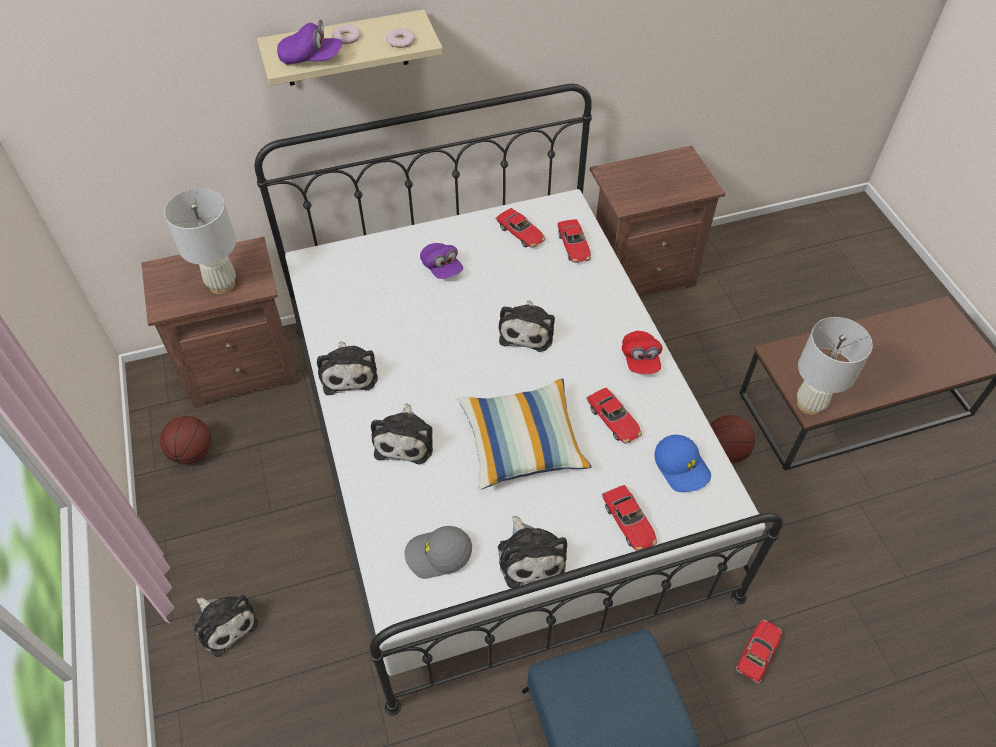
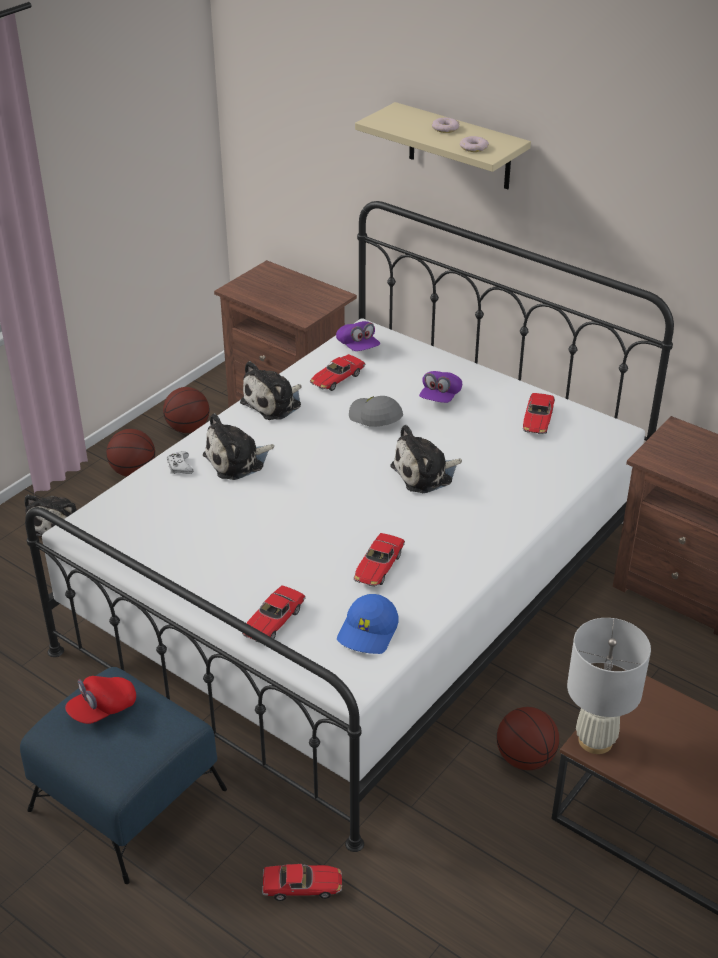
camera: 55 degrees right, 15 degrees down
white table lamp [164,188,236,294] -> none
purple cap [277,20,342,65] -> purple cap moved to [336,321,380,351]
grey cap [404,526,472,579] -> grey cap moved to [349,396,403,427]
pillow [458,378,592,490] -> none
plush toy [498,516,567,588] -> none
toy car [557,219,591,263] -> toy car moved to [310,354,365,391]
red cap [622,331,663,374] -> red cap moved to [65,676,136,724]
none -> basketball [106,429,155,476]
none -> white game controller [167,451,193,474]

